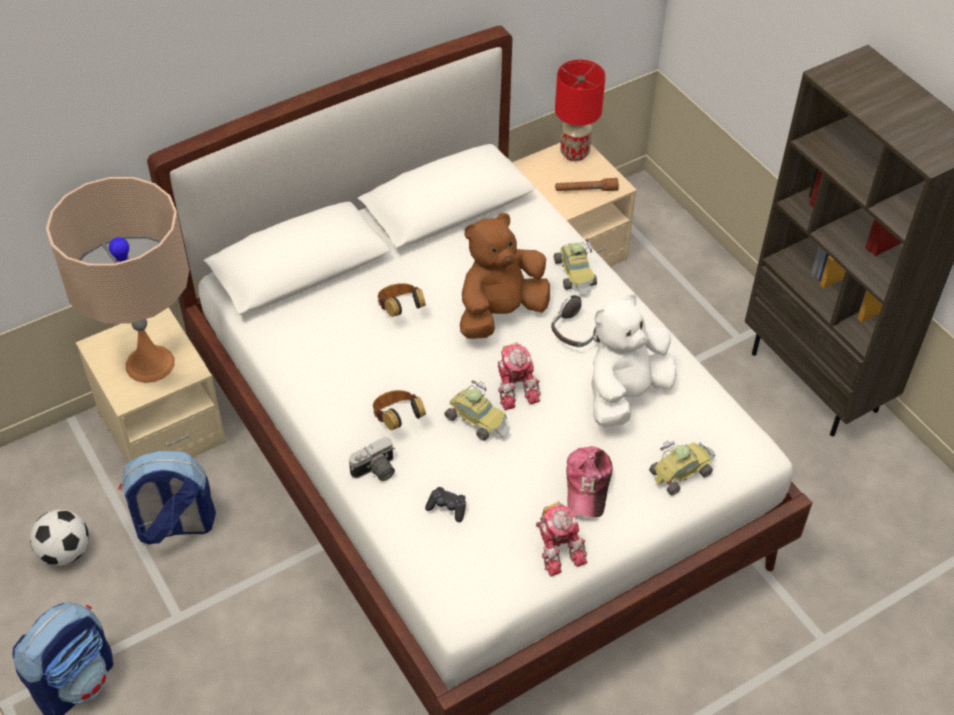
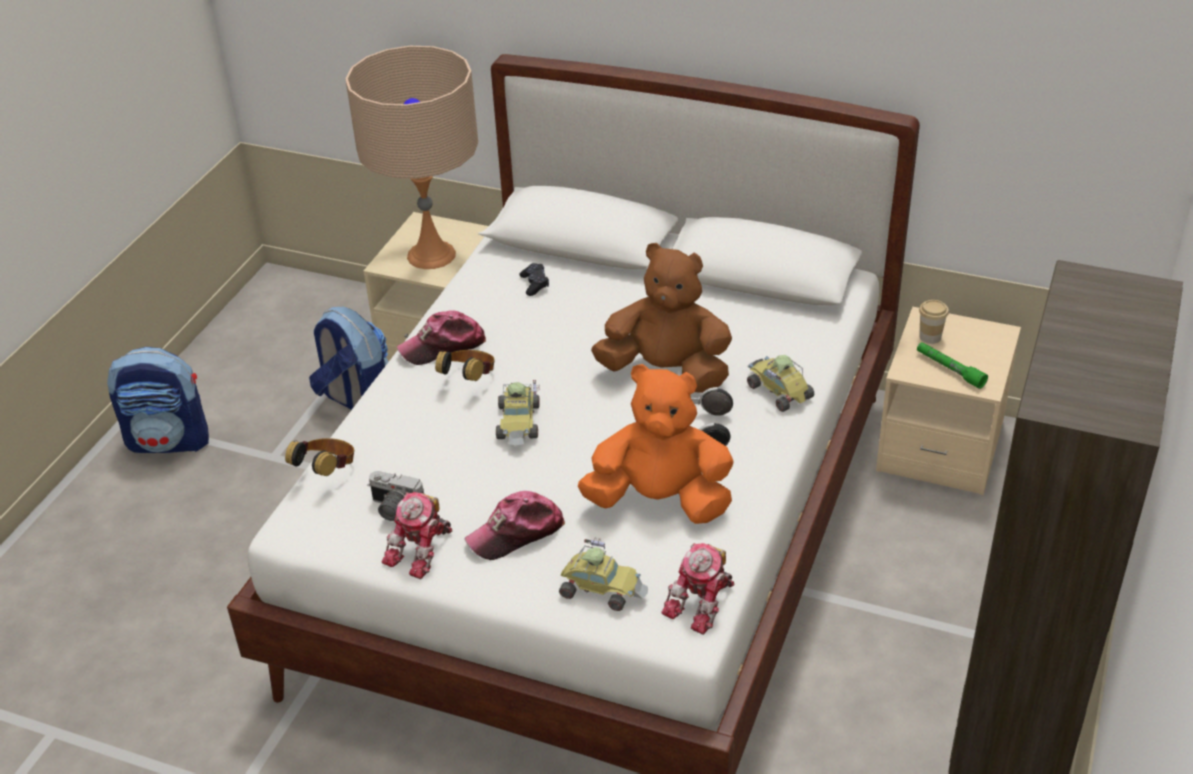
camera: 55 degrees right, 10 degrees down
football [30,509,89,566] -> none
camera [349,437,395,481] -> camera moved to [367,471,424,521]
headphones [378,283,426,317] -> headphones moved to [285,438,354,476]
black game controller [425,487,466,522] -> black game controller moved to [519,263,549,296]
toy robot [498,342,541,410] -> toy robot moved to [661,543,735,635]
toy car [553,239,597,294] -> toy car turned 105 degrees clockwise [747,355,814,412]
red table lamp [555,59,606,161] -> none
brown flashlight [555,178,619,191] -> green flashlight [917,342,988,389]
white plush toy [591,293,676,427] -> orange plush toy [578,364,734,524]
none -> cap [397,310,486,365]
none -> cup [919,300,949,344]

